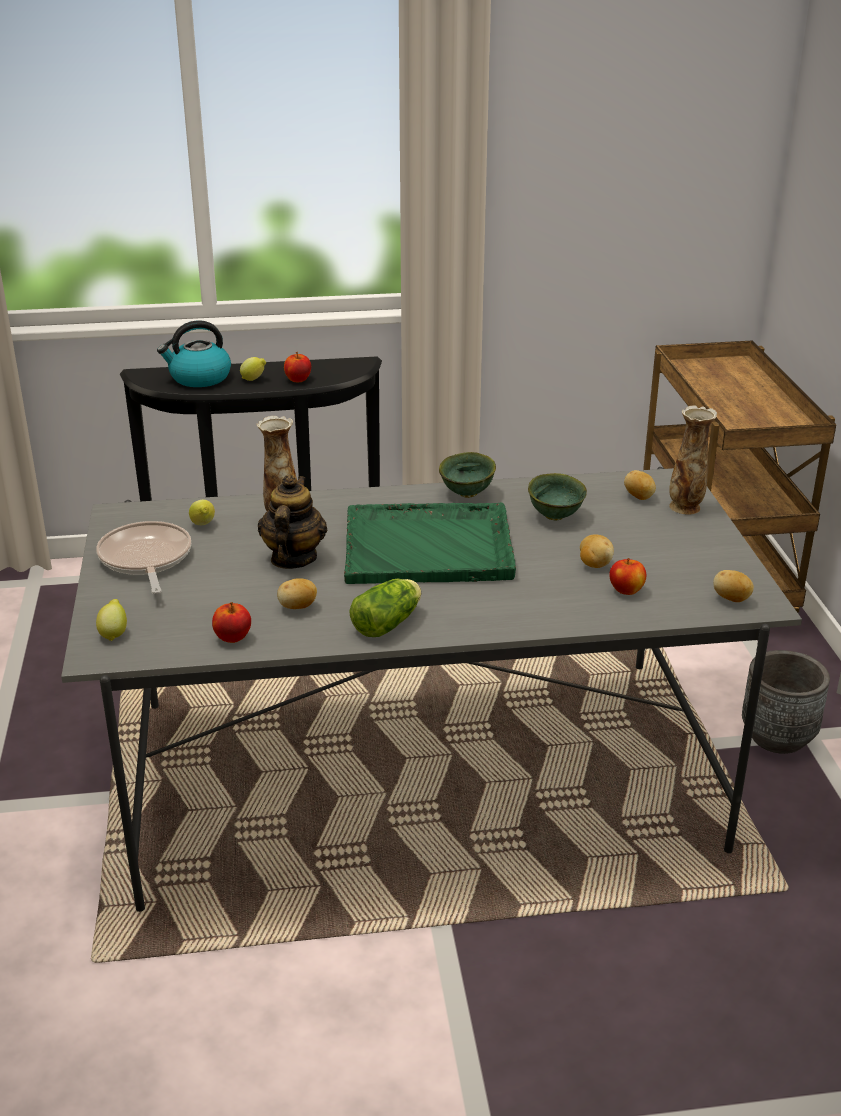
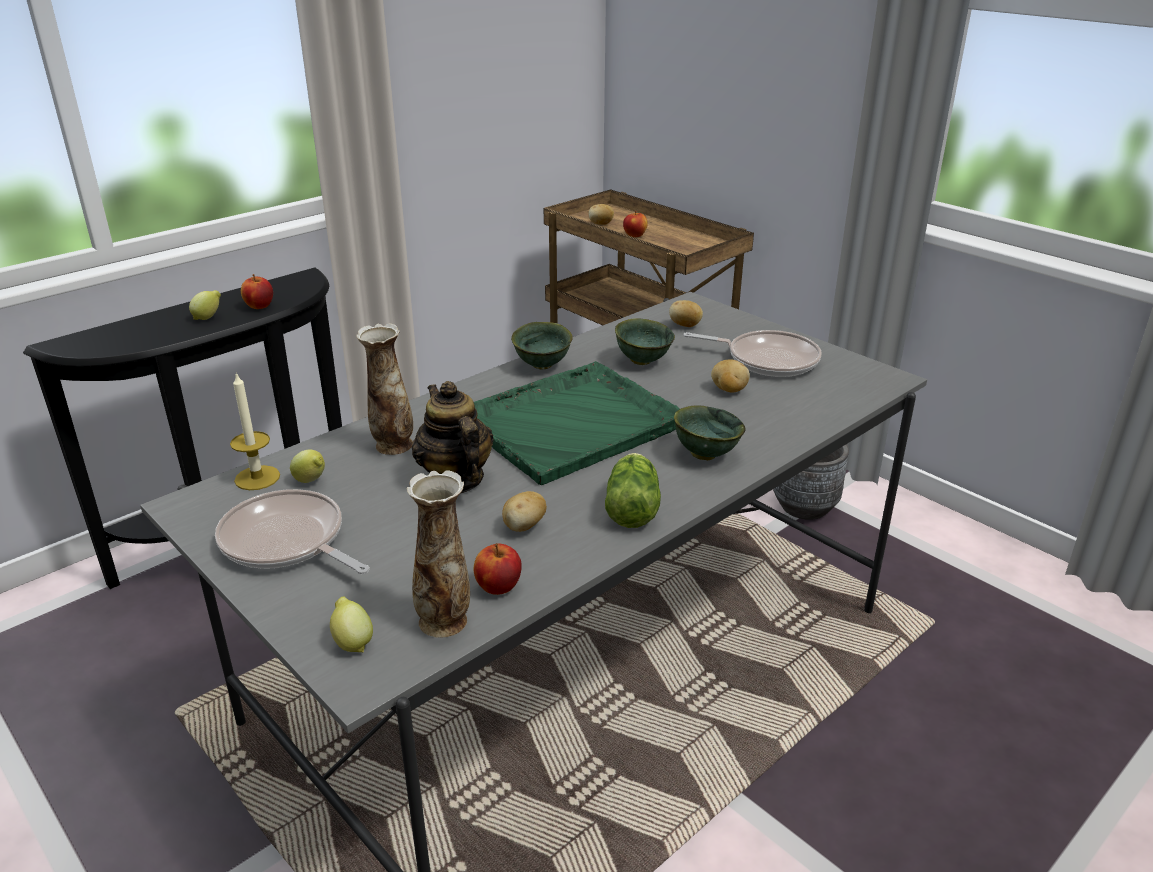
camera: 35 degrees left, 0 degrees up
kettle [157,320,231,387] -> none
apple [609,558,646,595] -> apple moved to [623,211,647,238]
vase [669,405,717,515] -> vase moved to [406,470,470,638]
potato [713,570,754,602] -> potato moved to [588,204,614,225]
none -> candle [230,372,280,490]
none -> green bowl [674,405,746,460]
none -> frying pan [683,330,822,377]

